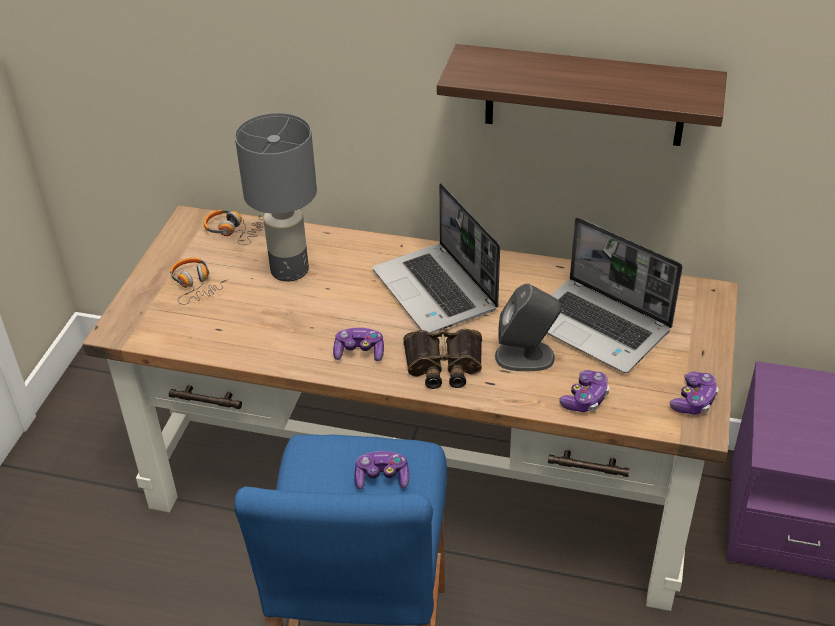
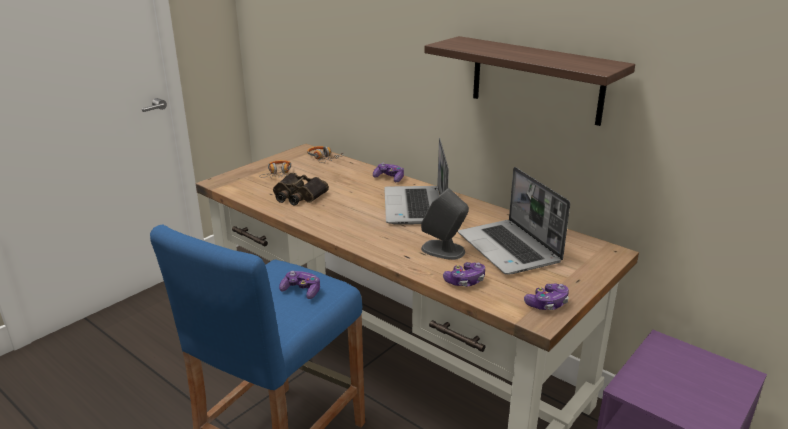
camera: 25 degrees right, 15 degrees down
grey table lamp [235,113,317,281] -> none
game controller [333,328,384,362] -> game controller moved to [373,163,404,182]
binoculars [403,329,482,389] -> binoculars moved to [273,173,329,206]

